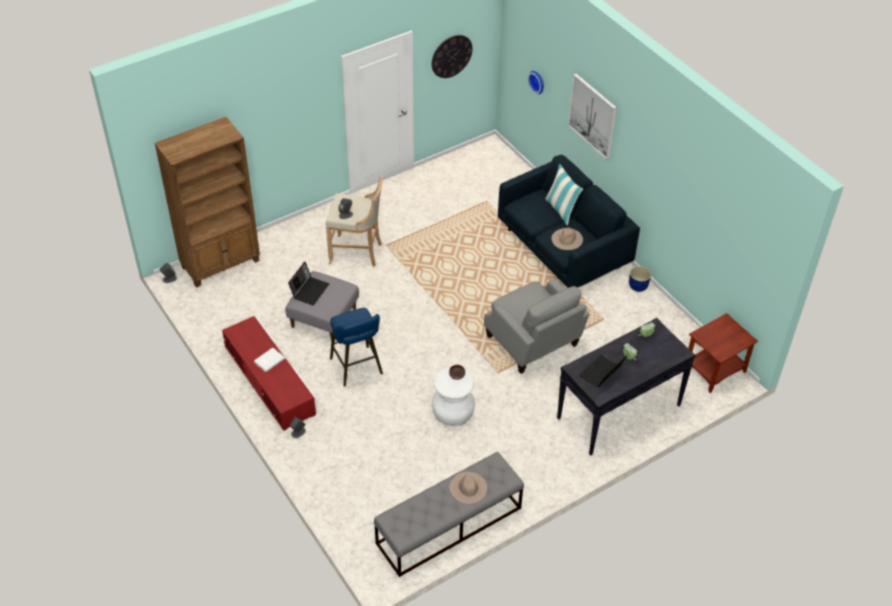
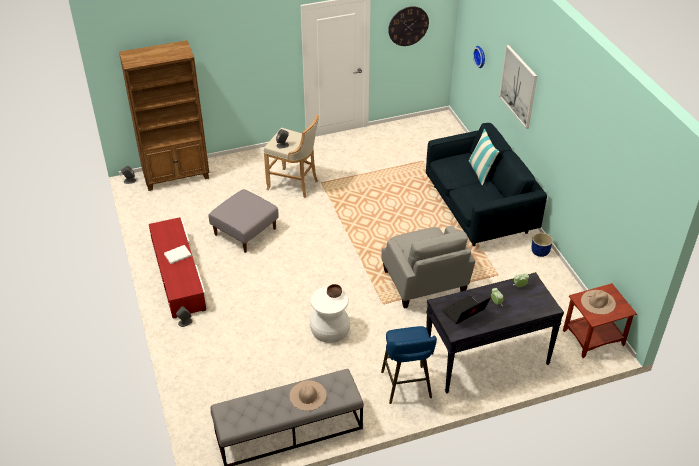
camera: 15 degrees right, 5 degrees down
laptop [288,262,329,305] -> none
blue stool [330,308,383,387] -> blue stool moved to [381,326,437,404]
beige hat [552,228,583,250] -> beige hat moved to [581,290,616,314]

